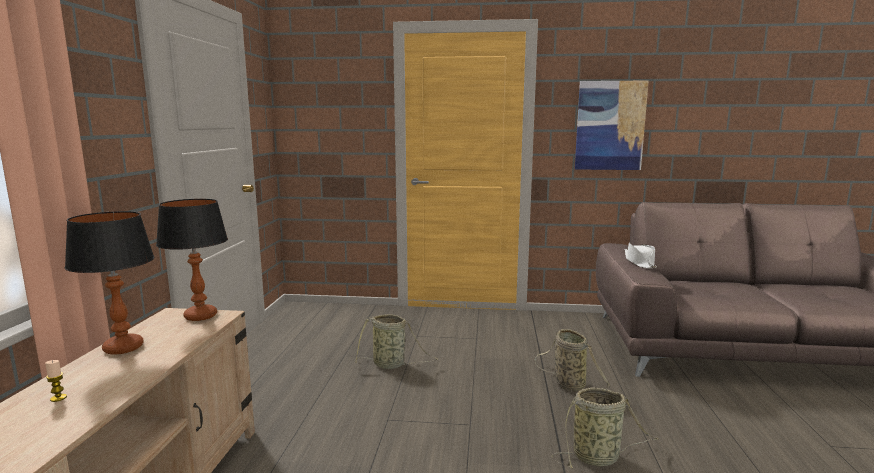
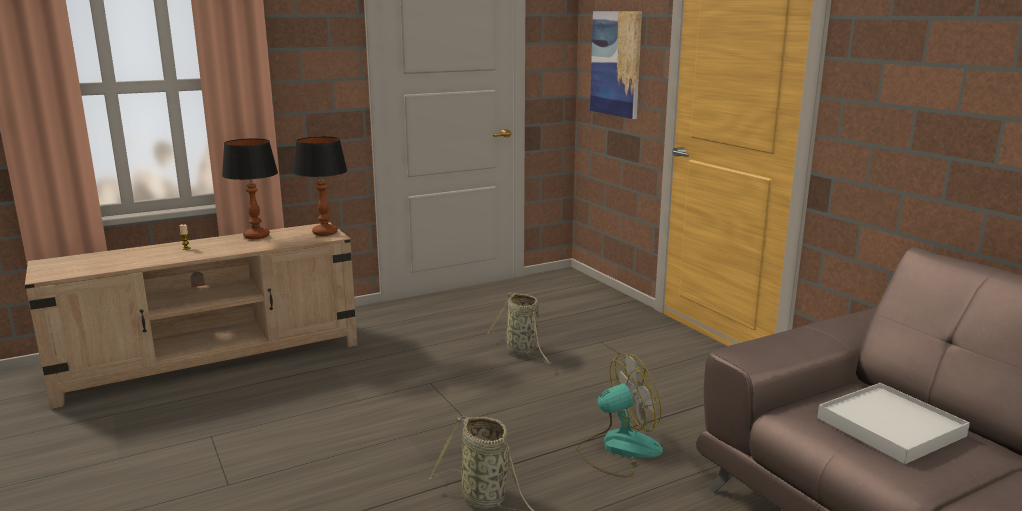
camera: 55 degrees right, 5 degrees up
basket [535,329,610,392] -> fan [576,353,663,477]
picture [575,80,649,170] -> picture moved to [590,11,642,119]
white hat [625,243,657,269] -> none
none -> white tray [817,383,970,464]

